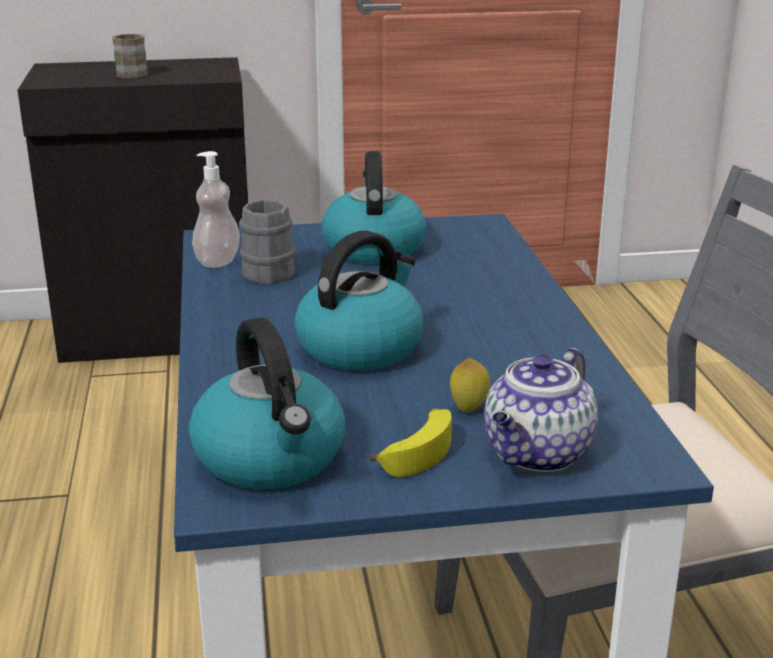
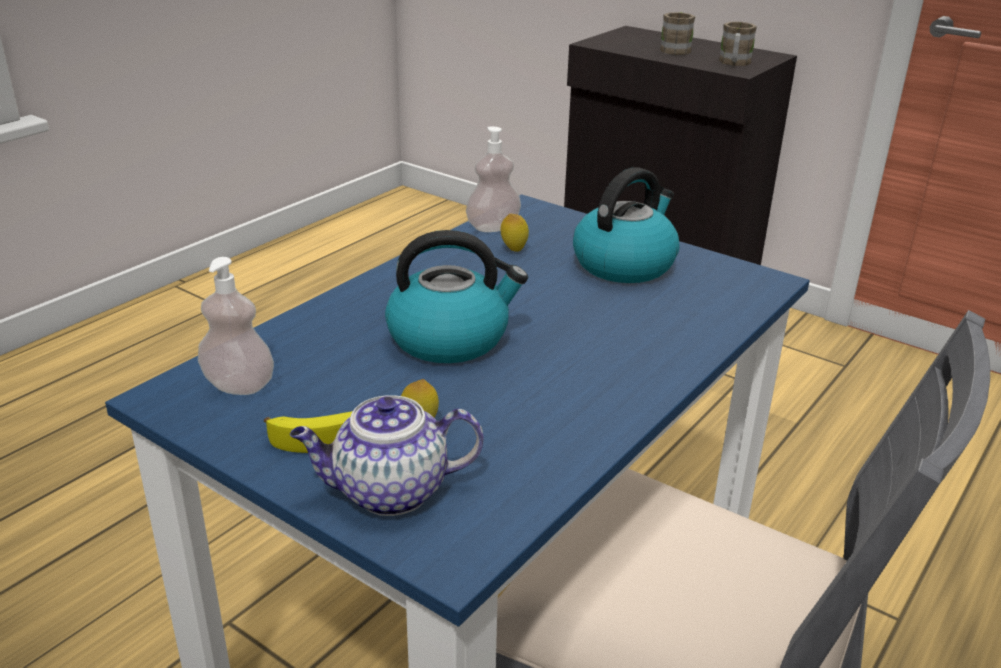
camera: 45 degrees right, 5 degrees up
kettle [189,317,345,489] -> soap dispenser [198,257,274,395]
grey mug [239,199,296,284] -> lemon [500,214,529,252]
none -> brown mug [719,22,757,66]

